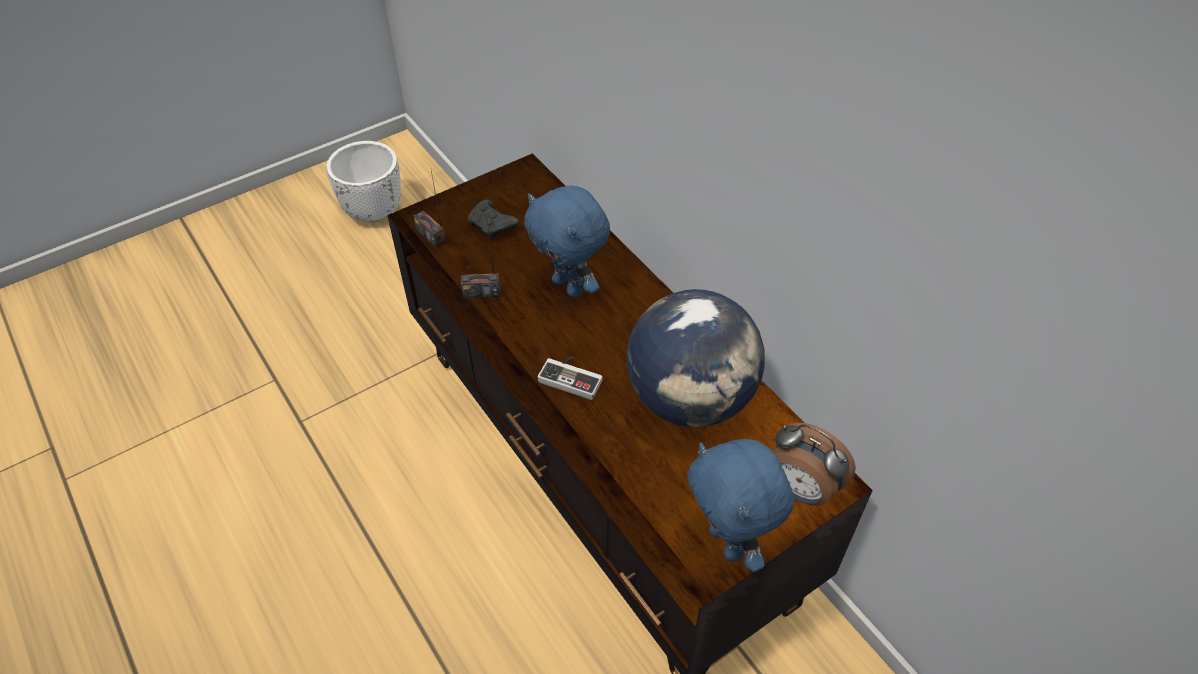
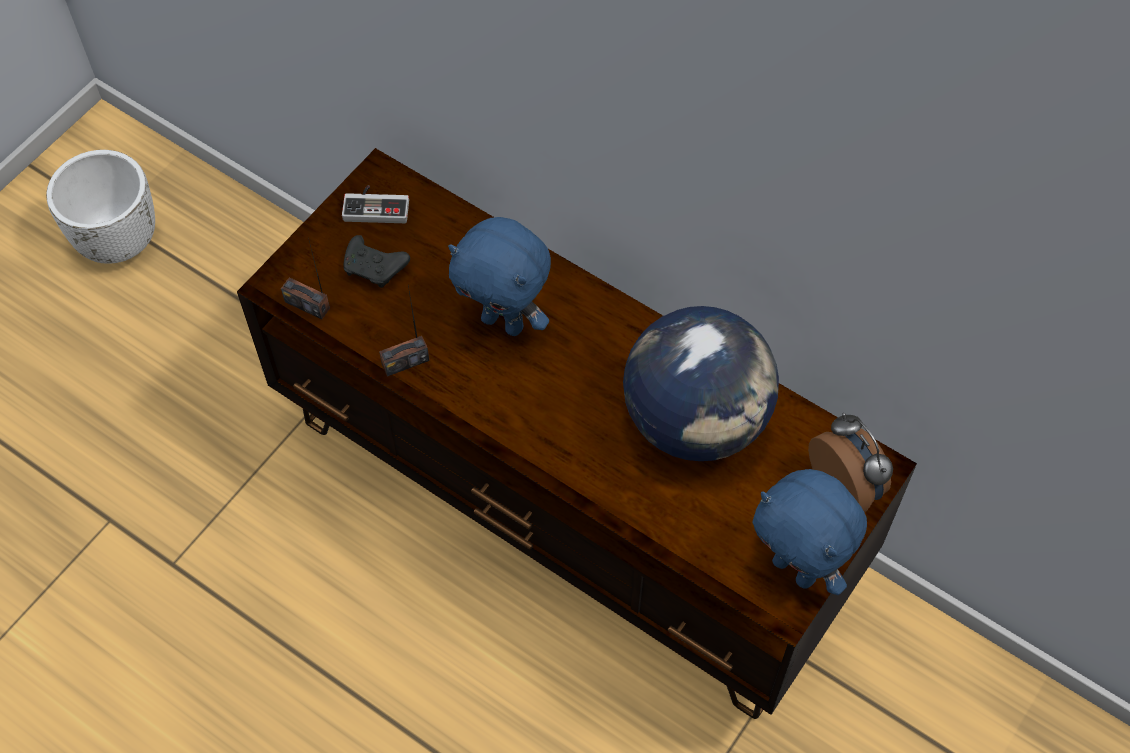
camera: 20 degrees left, 10 degrees up
game controller [538,357,603,400] -> game controller moved to [342,185,409,223]
alarm clock [773,423,856,506] -> alarm clock turned 135 degrees counterclockwise [808,413,893,512]

